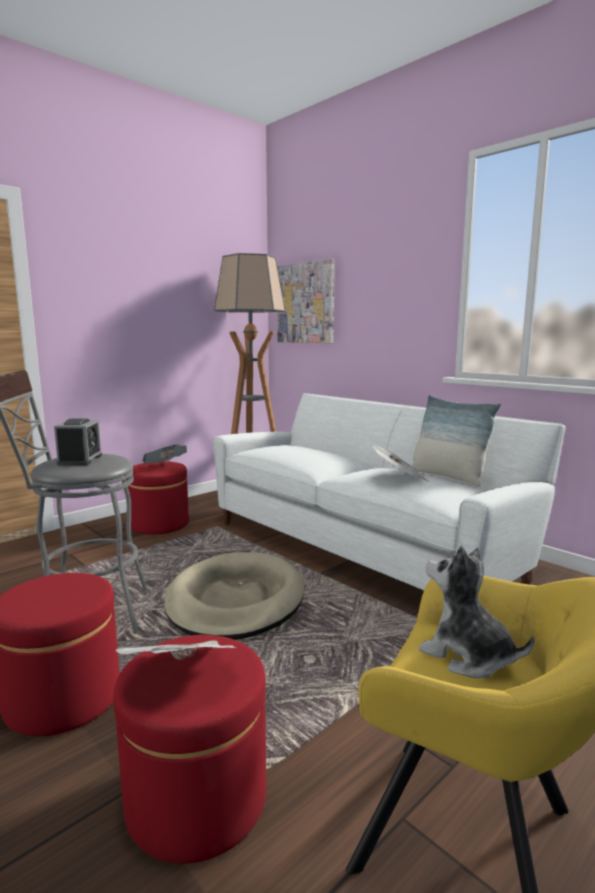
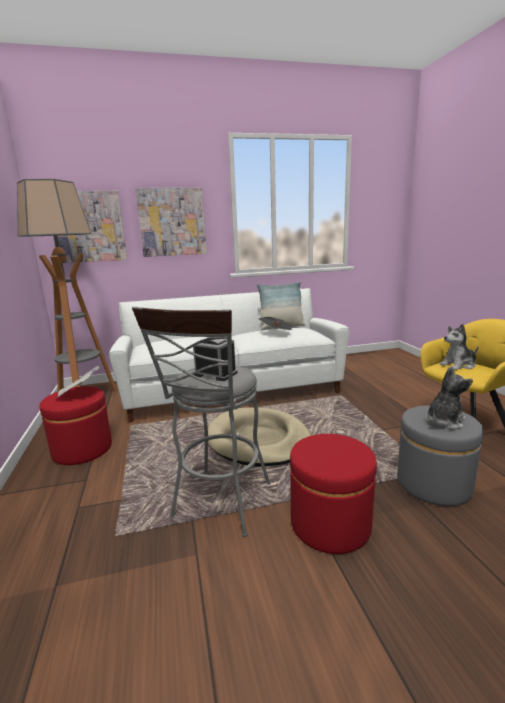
camera: 60 degrees left, 5 degrees up
red ottoman [113,635,266,864] -> grey ottoman [397,405,484,506]
newspaper [116,640,238,660] -> plush toy [425,367,473,429]
none -> picture [135,187,207,257]

